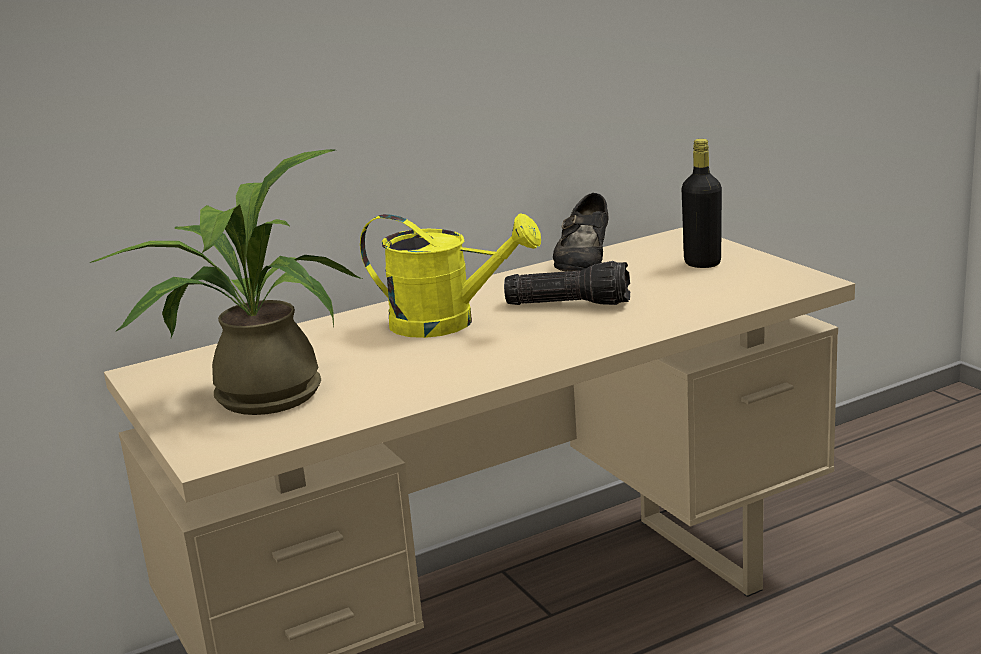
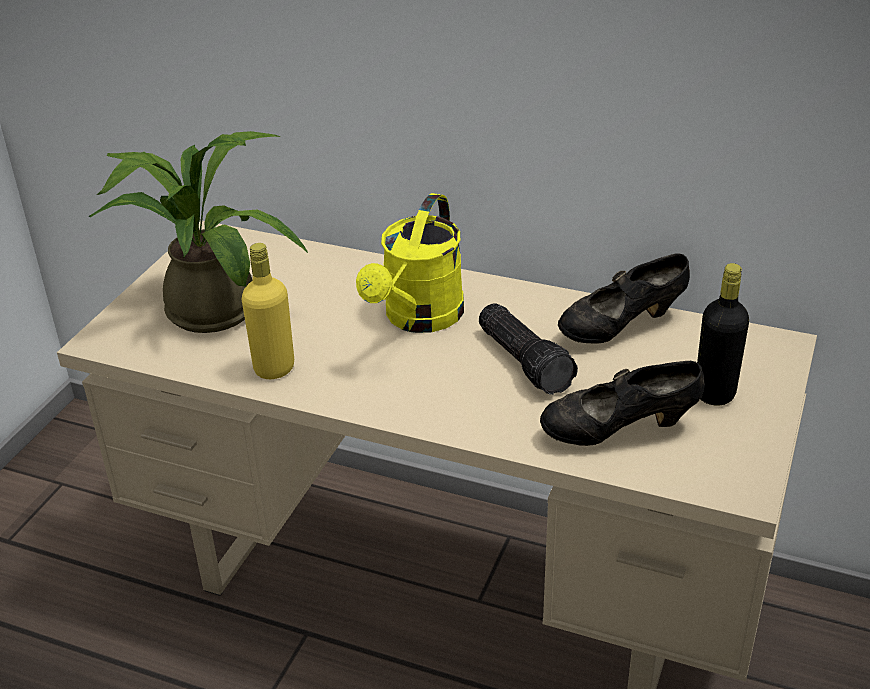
camera: 50 degrees right, 15 degrees up
yellow watering can [360,213,541,338] -> yellow watering can turned 45 degrees clockwise [356,193,464,333]
none -> yellow bottle [242,243,294,379]
none -> black shoe [540,361,705,446]

